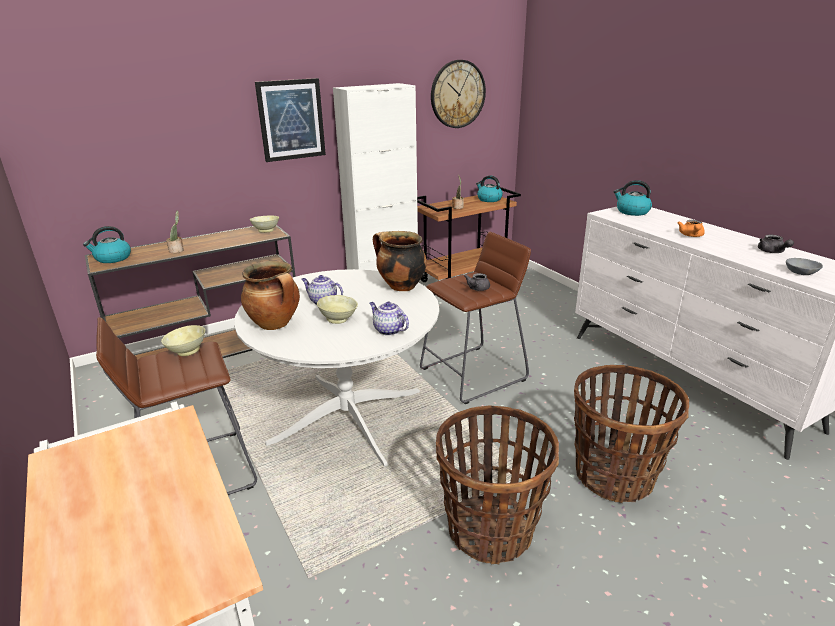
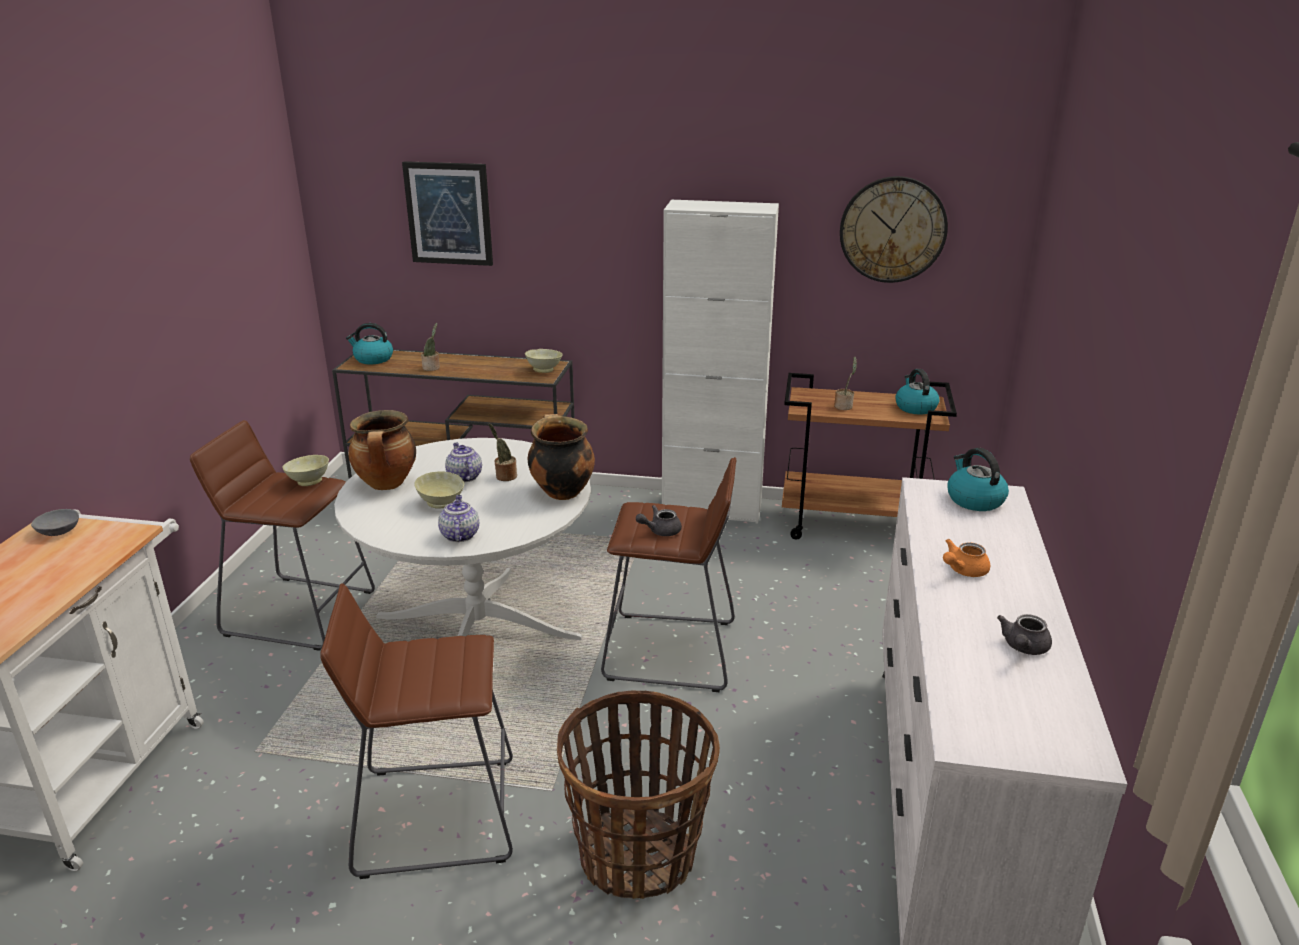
camera: 40 degrees right, 0 degrees up
picture [255,78,326,162] -> picture moved to [402,161,493,266]
basket [436,405,559,564] -> brown stool [320,583,513,879]
grey bowl [786,258,823,275] -> grey bowl moved to [31,509,79,536]
none -> potted plant [488,423,517,481]

